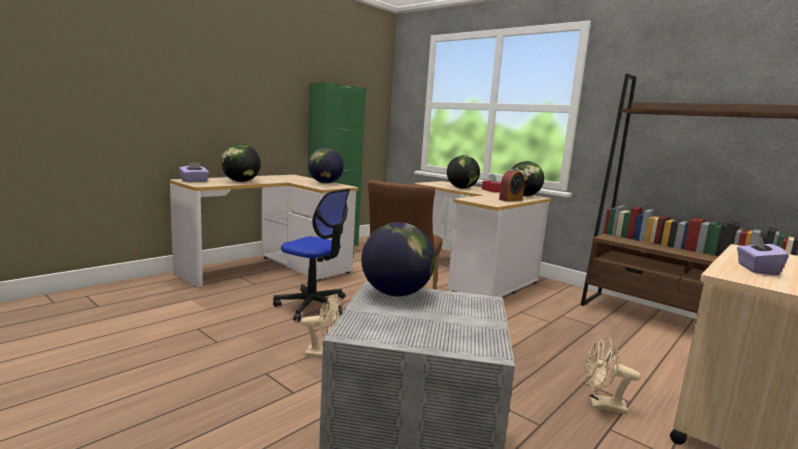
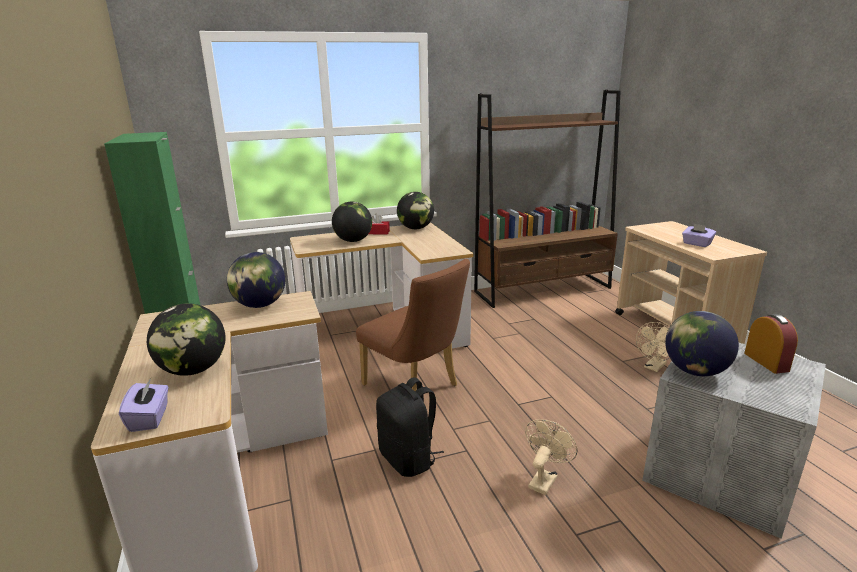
camera: 60 degrees left, 10 degrees up
office chair [273,189,350,321] -> black backpack [376,377,444,477]
alarm clock [499,169,525,202] -> alarm clock moved to [744,314,798,374]

